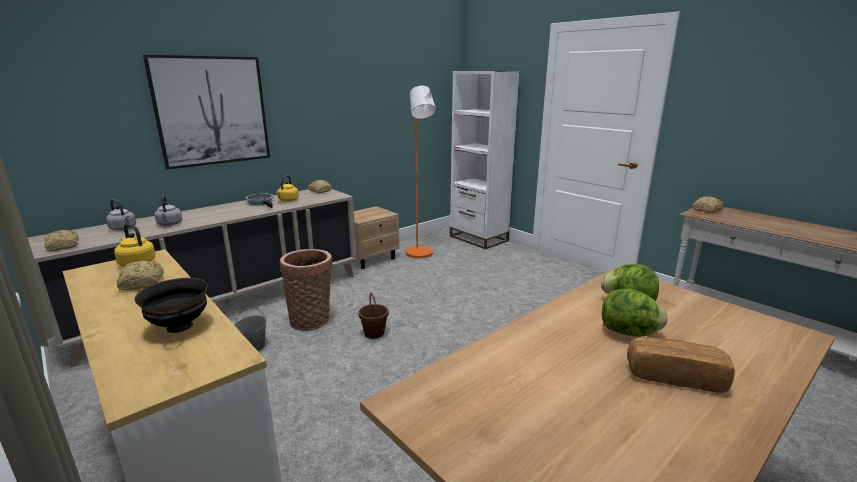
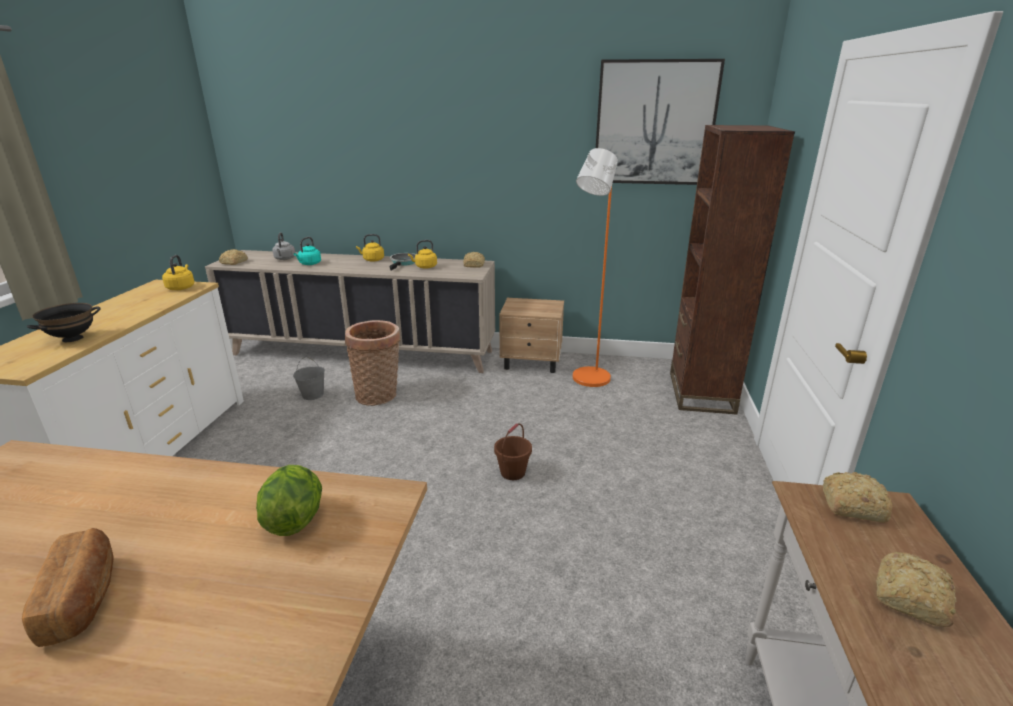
camera: 50 degrees right, 5 degrees up
bread [117,261,164,290] -> bread moved to [876,552,956,627]
picture [143,55,270,170] -> picture moved to [596,59,725,185]
grey kettle [154,195,182,226] -> turquoise kettle [294,237,321,265]
brown bucket [358,292,389,338] -> brown bucket moved to [494,423,532,480]
white bookcase [450,71,520,249] -> brown bookcase [670,125,795,415]
lettuce [602,288,667,337] -> none
none -> yellow kettle [356,234,384,262]

